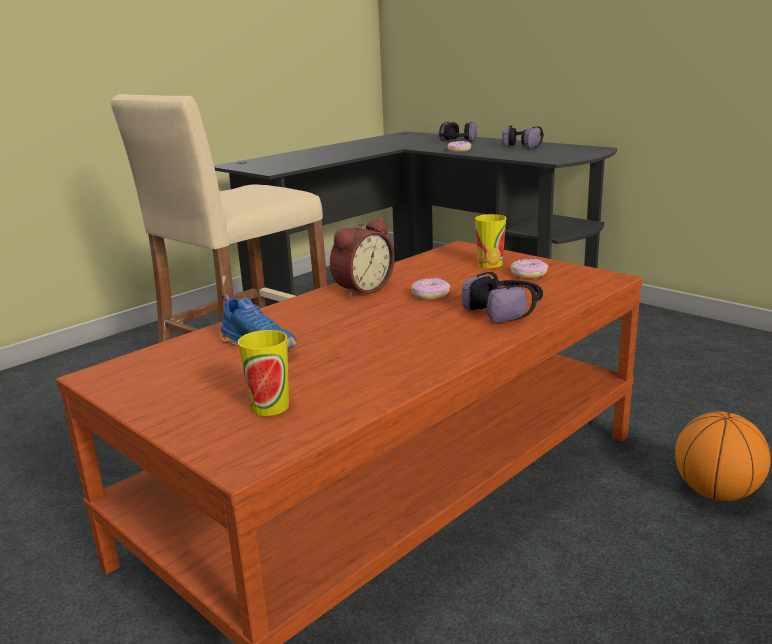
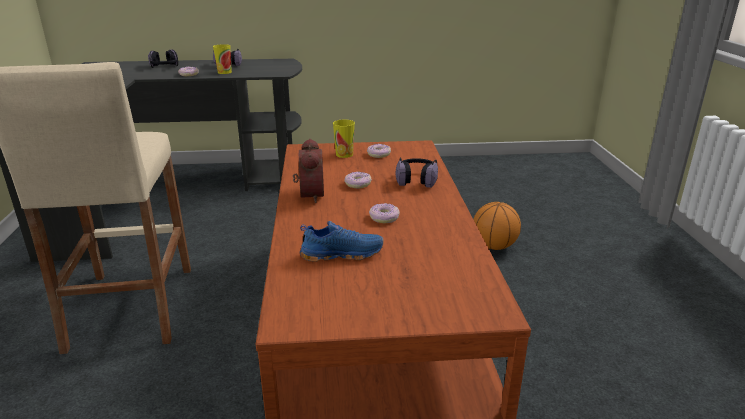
camera: 50 degrees left, 5 degrees up
cup [238,330,289,416] -> cup moved to [213,44,232,74]
none -> donut [369,203,400,223]

